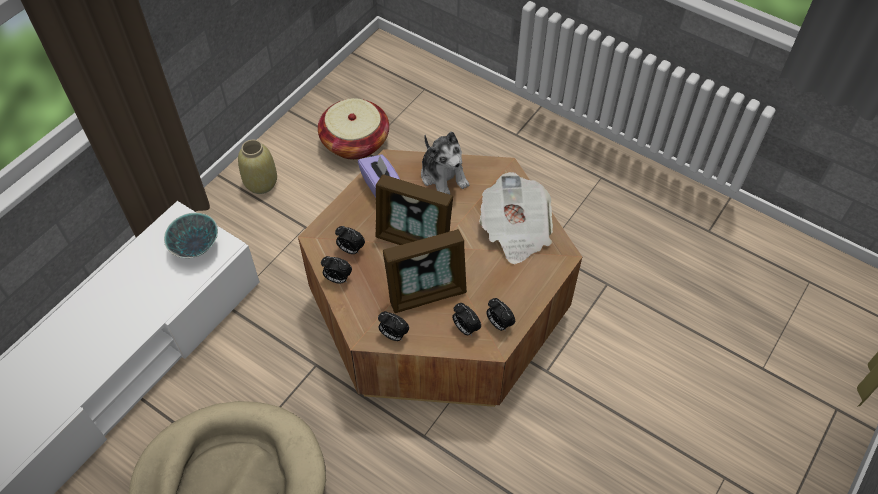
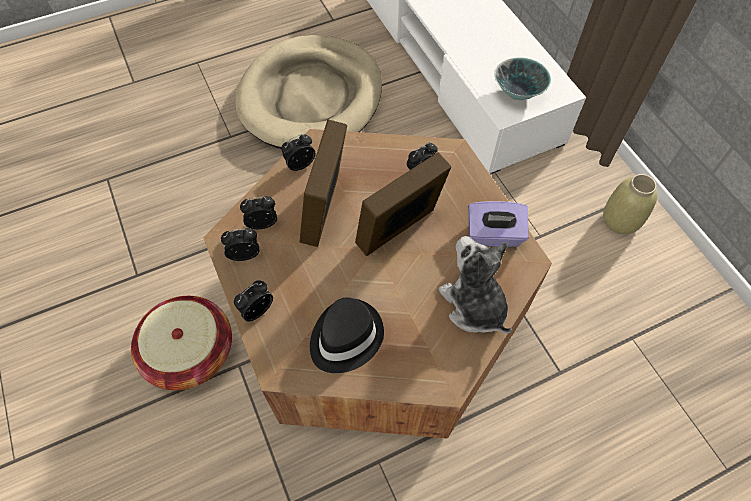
camera: 120 degrees right, 5 degrees up
basket [318,98,389,160] -> basket moved to [131,296,232,390]
alarm clock [321,256,352,284] -> alarm clock moved to [234,280,273,322]
plush toy [421,131,469,195] -> plush toy turned 60 degrees clockwise [438,236,512,334]
newspaper [480,172,553,264] -> black hat [310,298,384,373]

